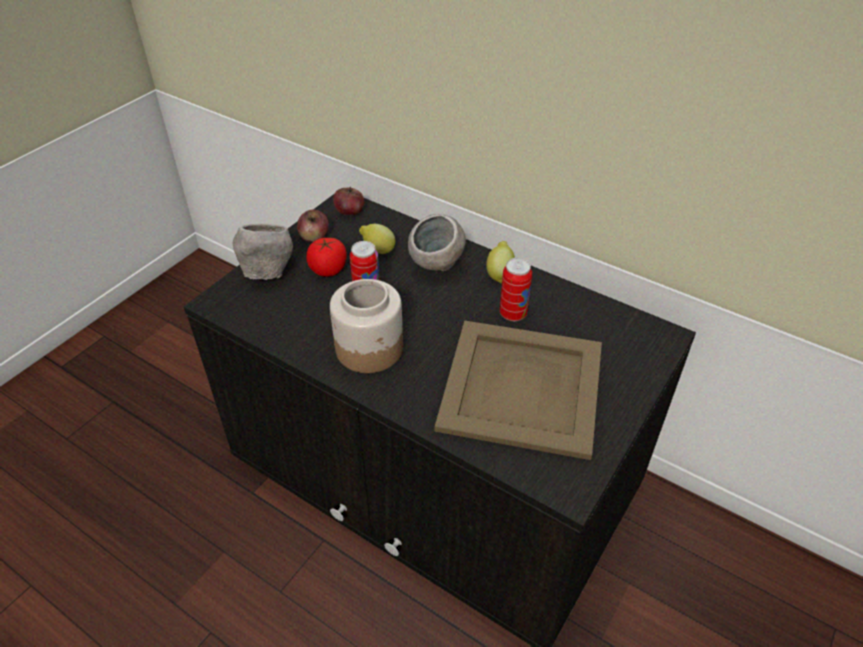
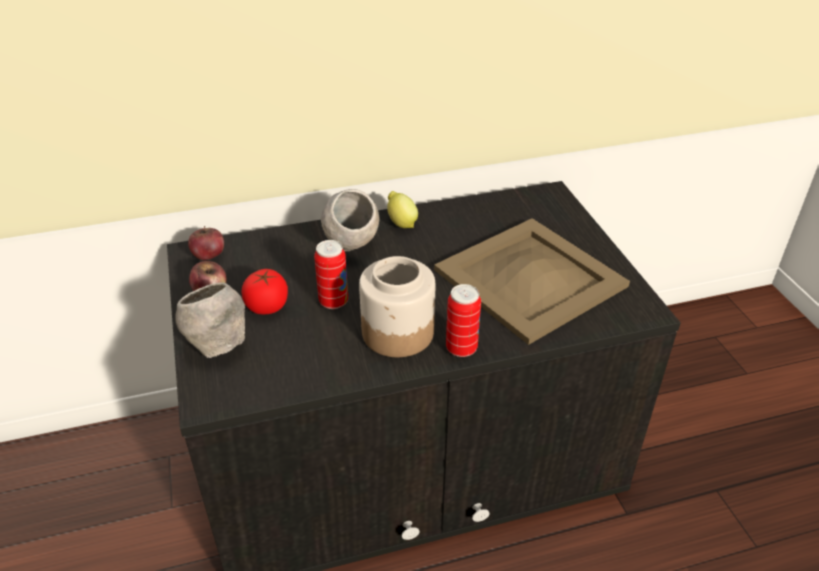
camera: 50 degrees left, 5 degrees down
lemon [359,224,395,254] -> none
can [500,258,532,321] -> can moved to [446,284,481,357]

